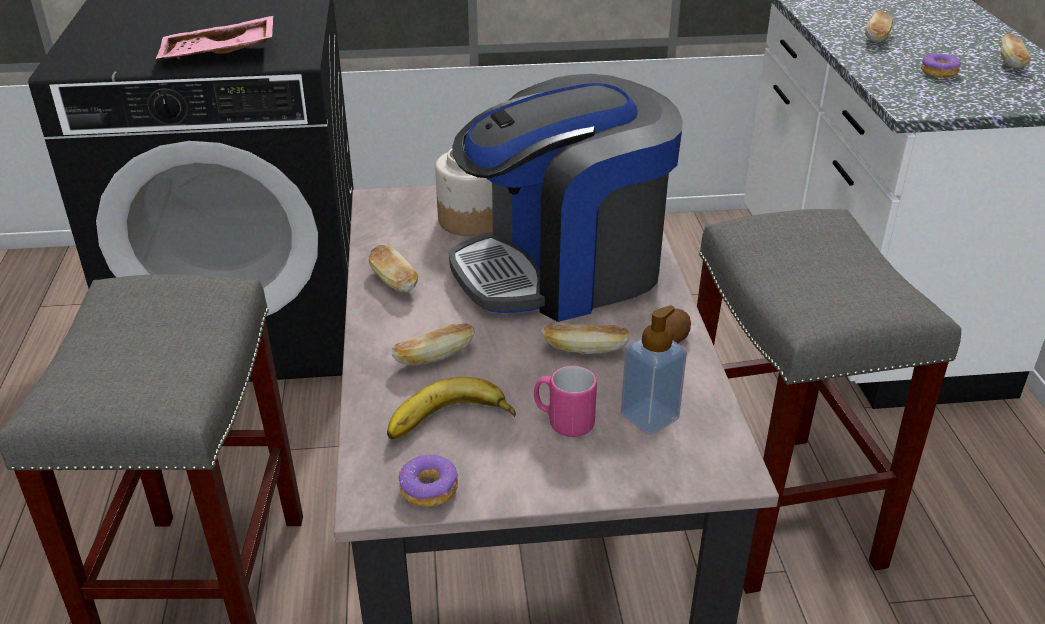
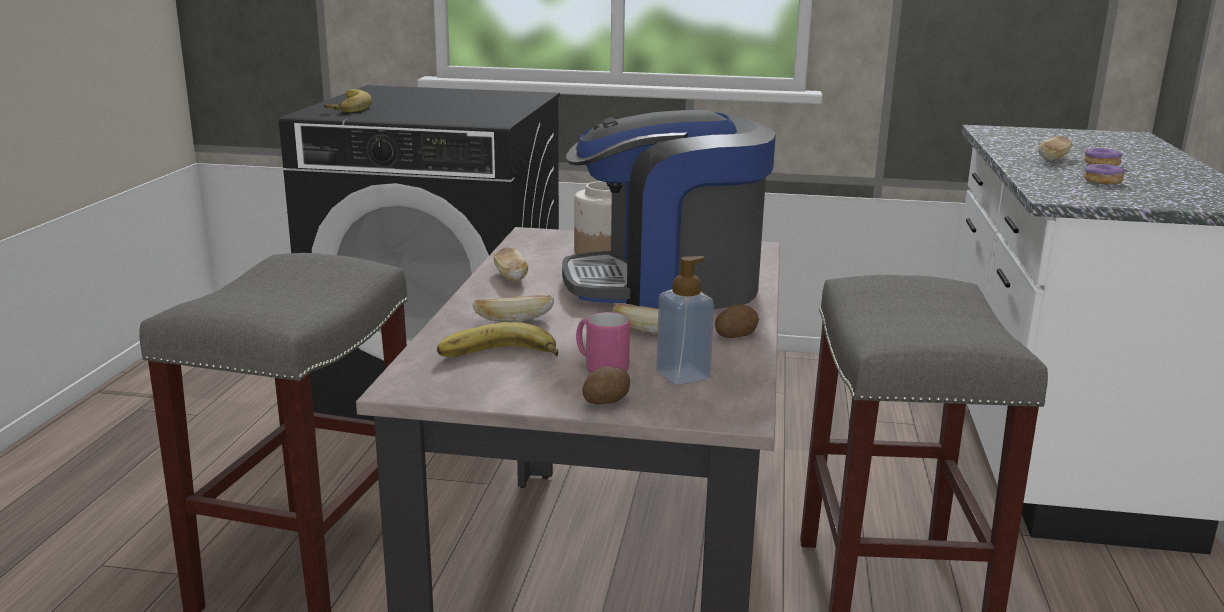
camera: 15 degrees right, 15 degrees down
pink tray [156,16,273,59] -> none
donut [399,455,458,507] -> donut moved to [1084,148,1122,166]
bread [1000,34,1031,69] -> none
none -> banana [324,89,372,112]
none -> potato [582,366,630,404]

